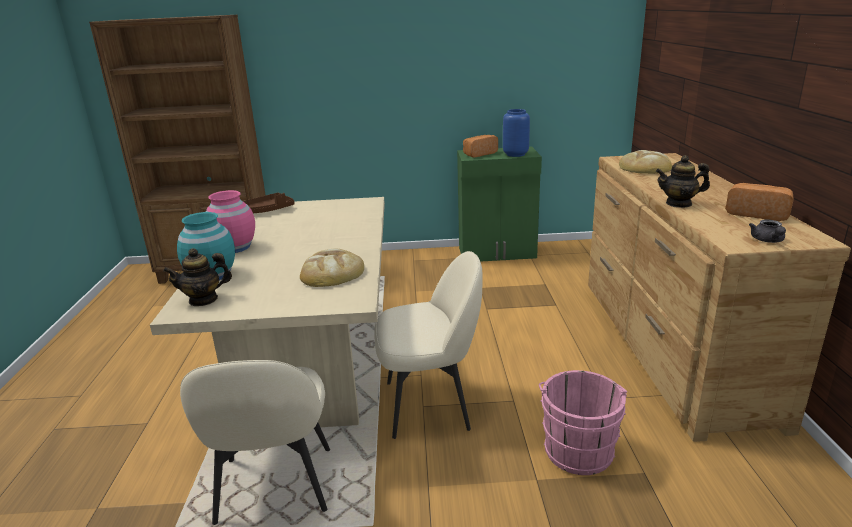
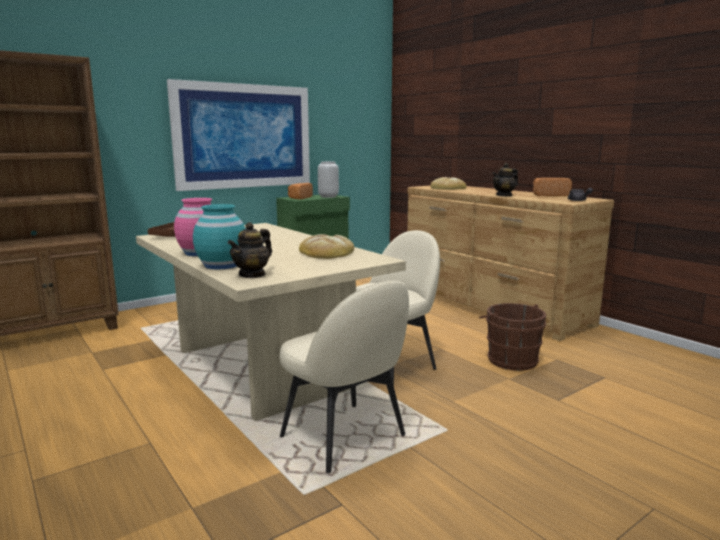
camera: 35 degrees left, 10 degrees down
blue vase [503,109,530,157] -> grey vase [318,161,339,198]
pink bucket [539,370,627,475] -> brown bucket [479,303,547,371]
none -> picture [167,79,310,191]

